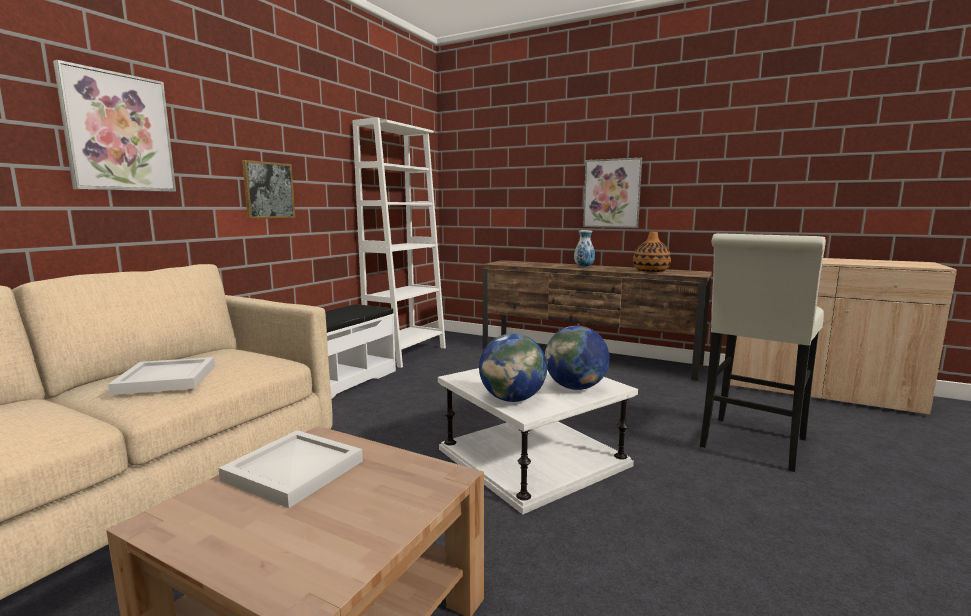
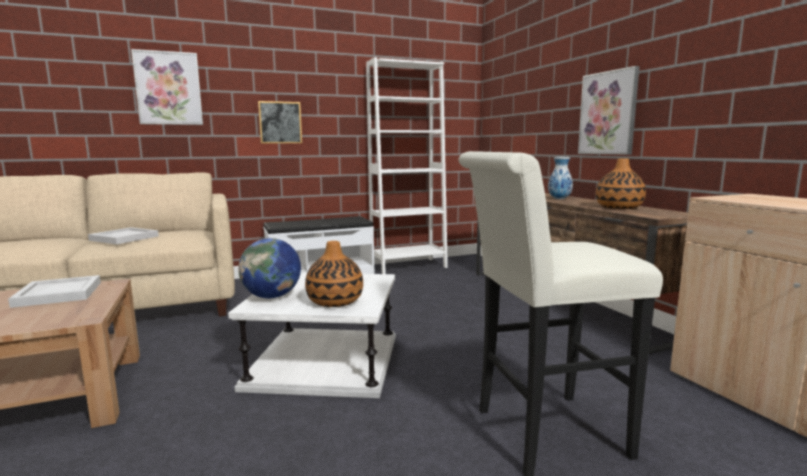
camera: 40 degrees right, 0 degrees up
globe [545,326,610,390] -> vase [305,241,363,307]

